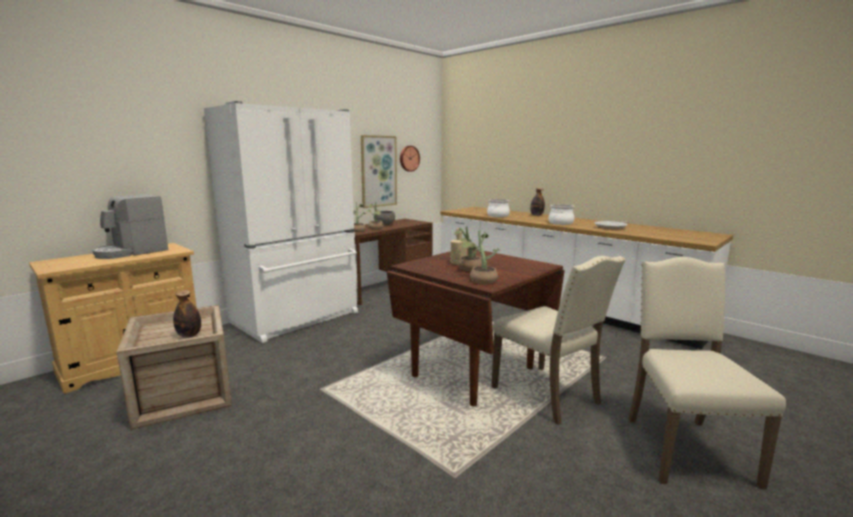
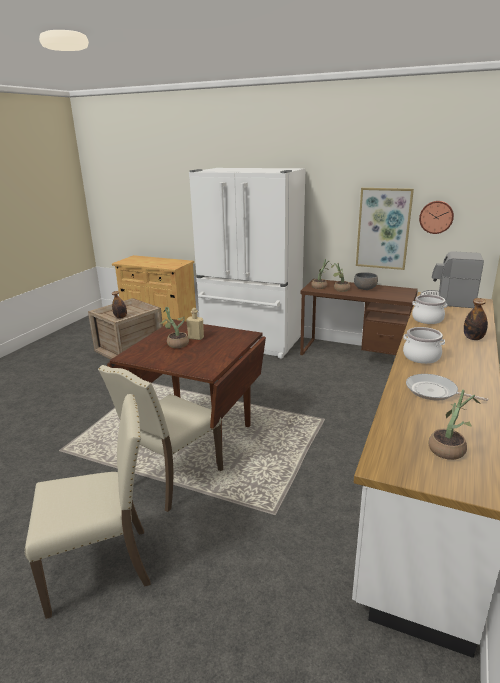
camera: 70 degrees right, 10 degrees up
coffee machine [92,194,168,259] -> coffee machine moved to [420,251,484,308]
potted plant [468,231,498,284] -> potted plant moved to [428,390,481,460]

